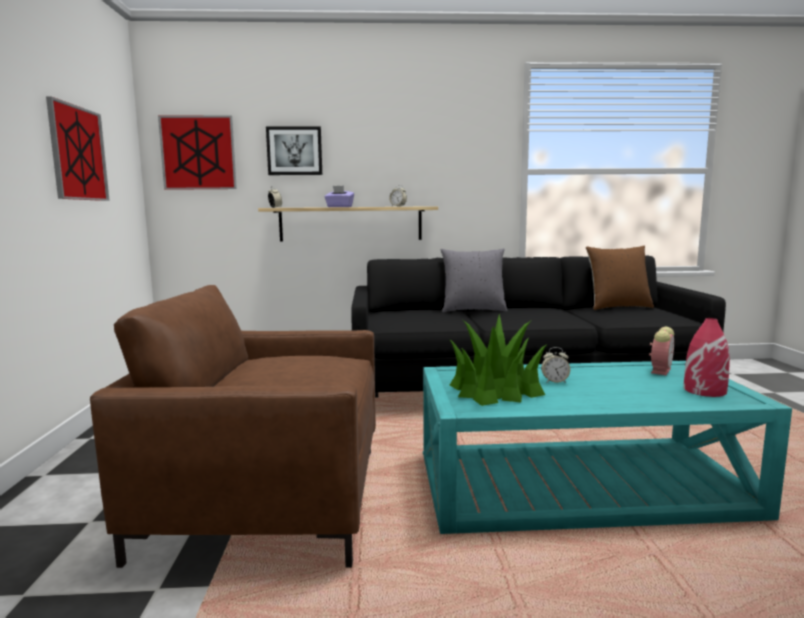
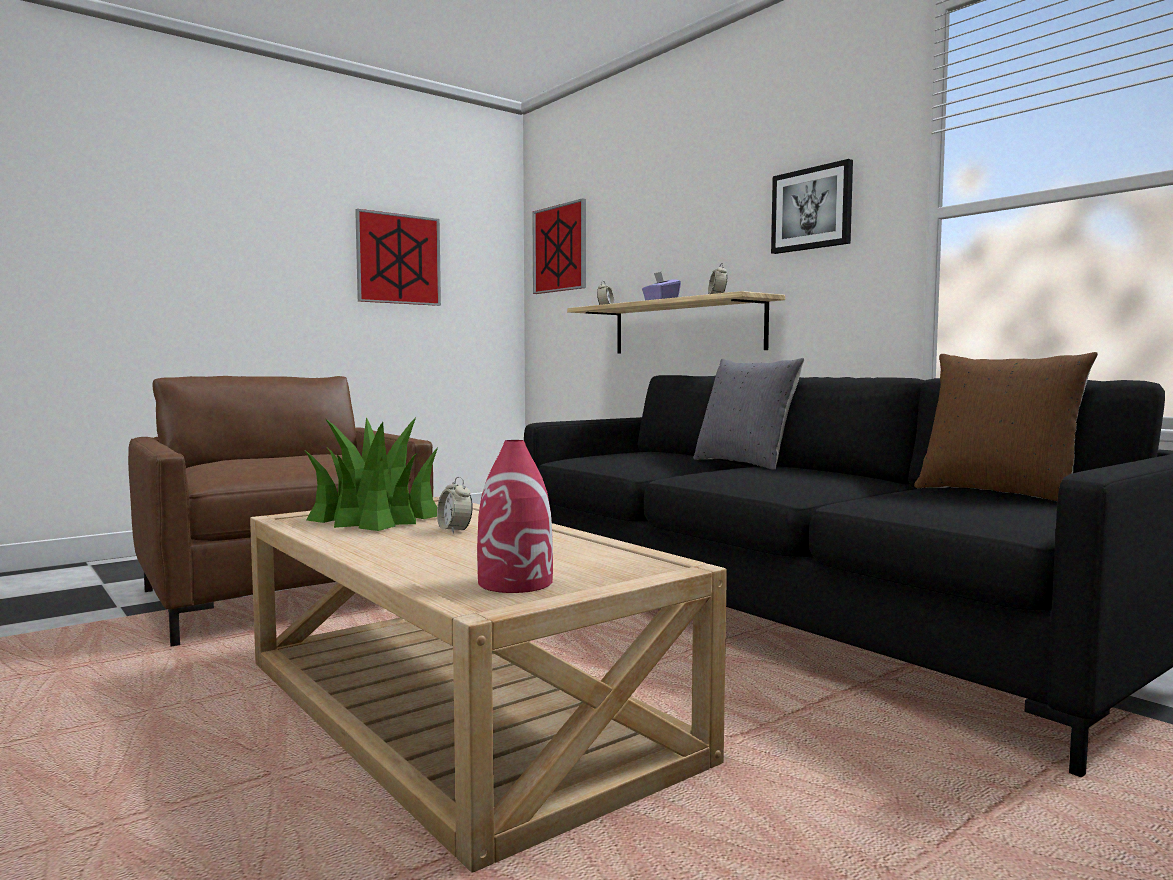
camera: 55 degrees right, 5 degrees down
picture [266,127,322,175] -> picture moved to [771,159,853,254]
turquoise coffee table [423,361,792,534] -> beige coffee table [250,497,727,873]
alarm clock [649,327,674,375] -> none

